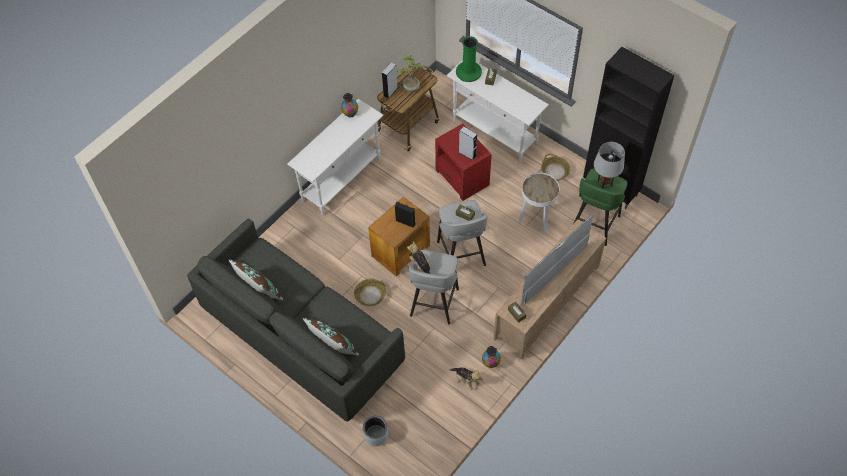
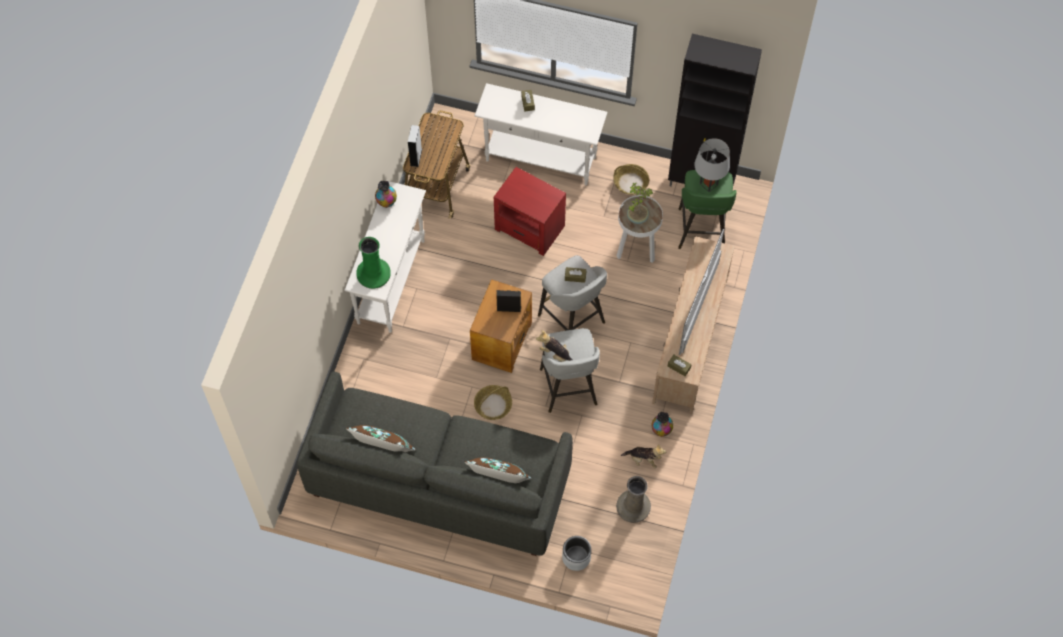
camera: 25 degrees left, 5 degrees up
potted plant [397,55,422,92] -> potted plant moved to [627,182,653,224]
green vase [456,36,482,82] -> green vase moved to [356,237,391,289]
grey speaker [459,126,477,161] -> none
none -> beige vase [616,476,651,523]

